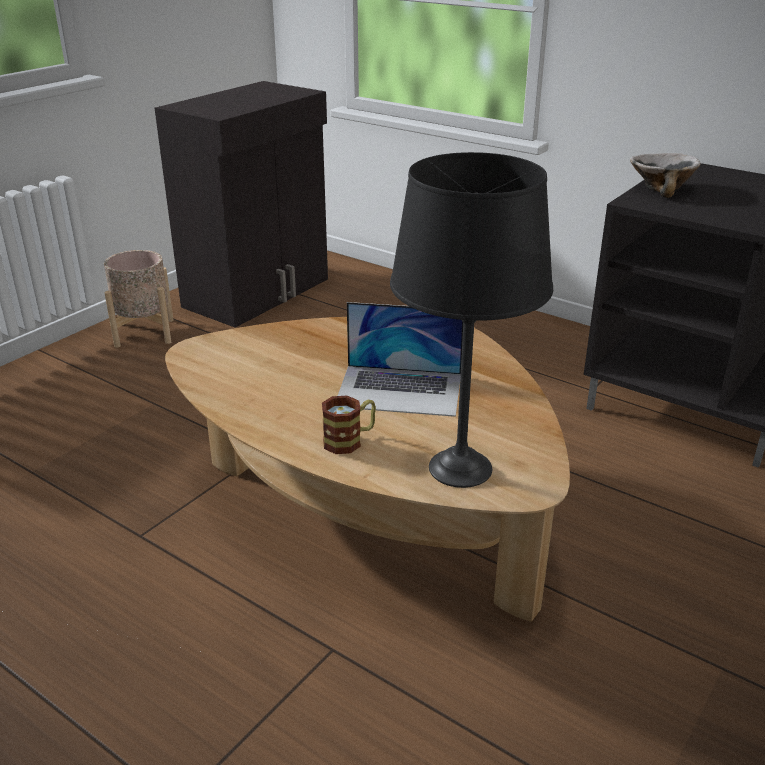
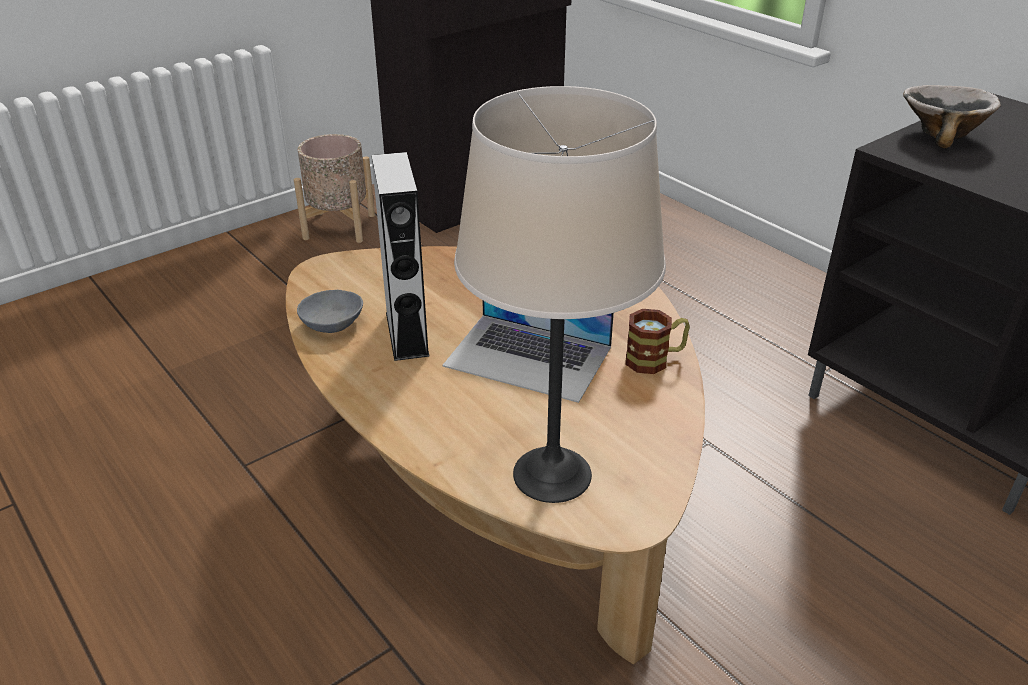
camera: 15 degrees right, 5 degrees up
mug [322,396,376,454] -> mug moved to [625,309,690,374]
black table lamp [390,152,553,488] -> beige table lamp [454,86,666,503]
none -> grey bowl [297,290,363,333]
none -> grey speaker [371,152,430,361]

